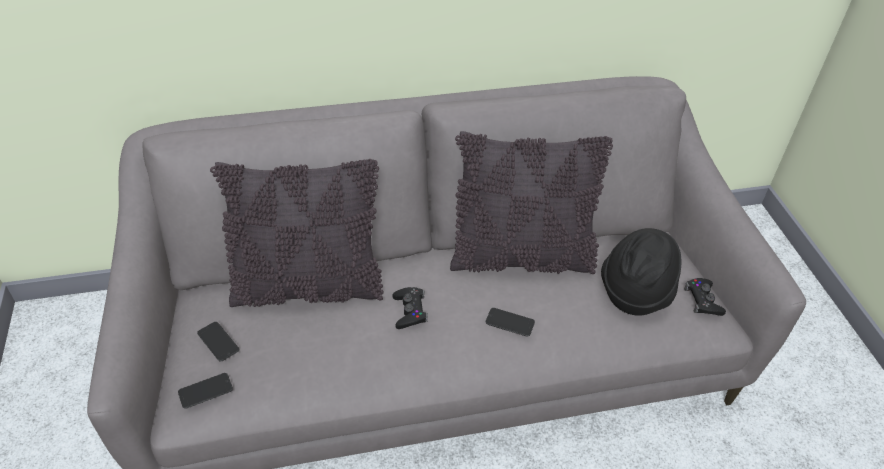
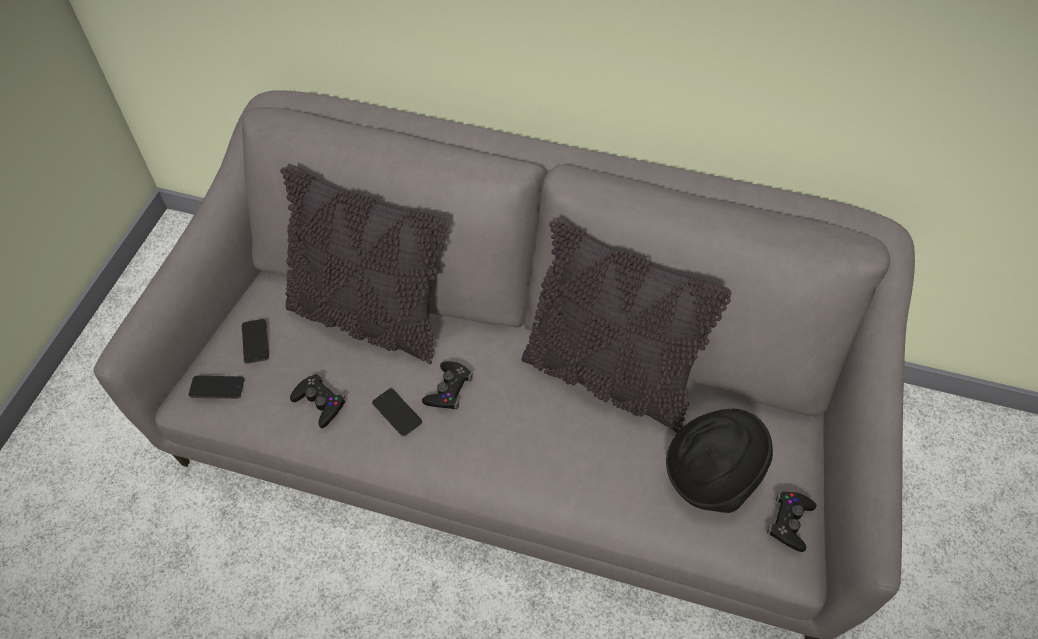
camera: 30 degrees right, 10 degrees up
phone [486,308,535,337] -> phone moved to [372,389,422,436]
none -> black game controller [290,374,346,428]

